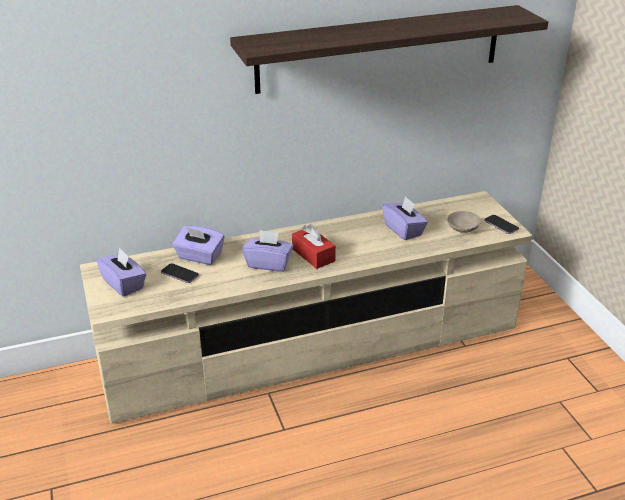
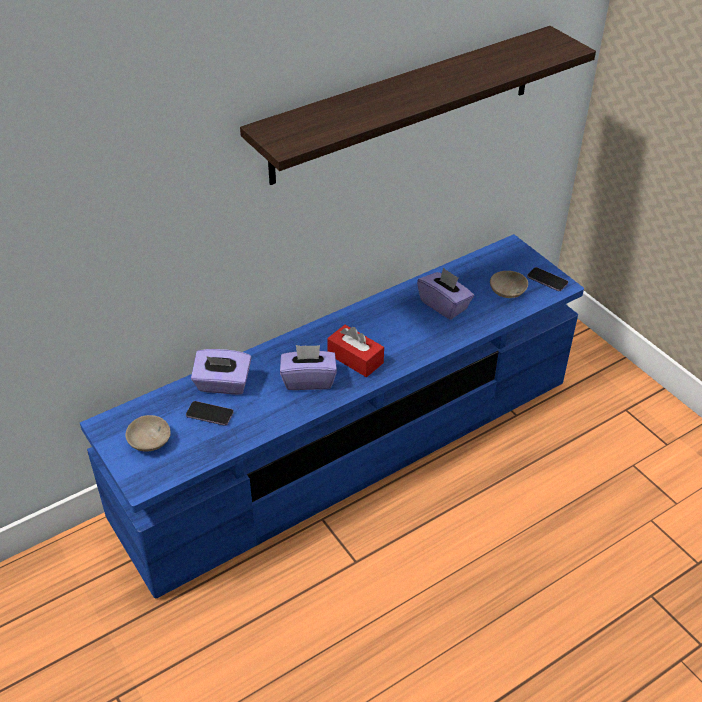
camera: 15 degrees left, 10 degrees up
beige tv stand [80,191,532,423] -> blue tv stand [80,234,584,598]
purple tissue box [96,247,147,297] -> beige bowl [125,415,171,452]

